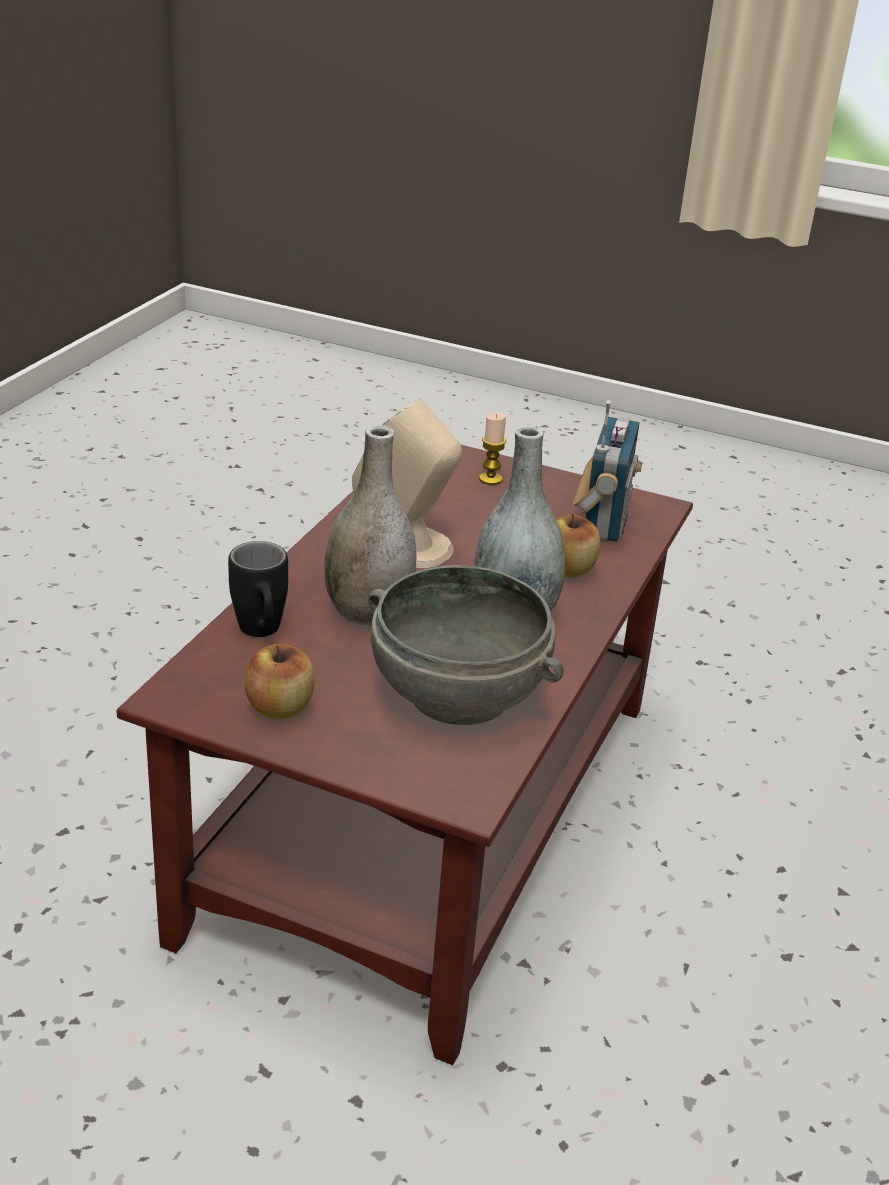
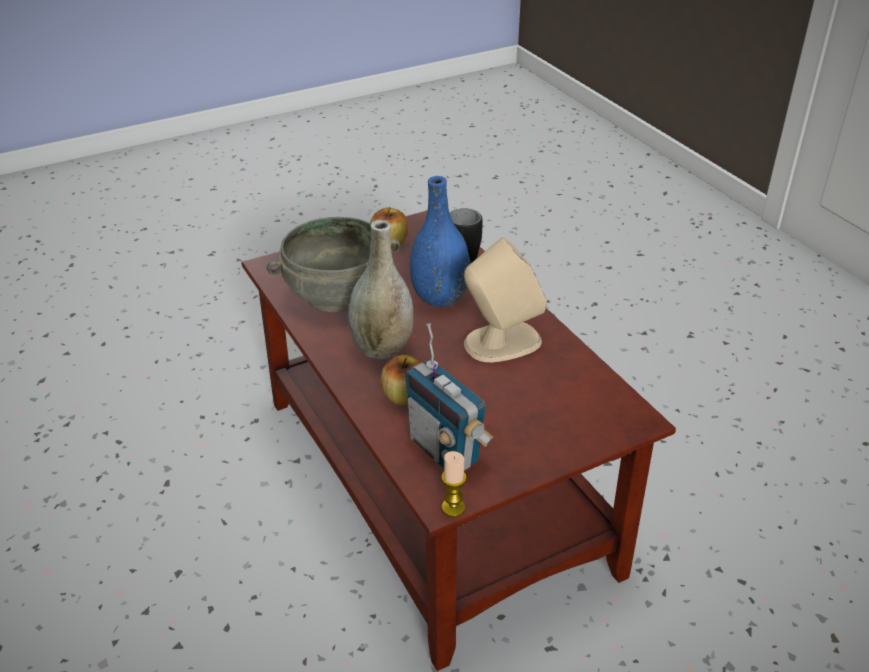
camera: 130 degrees right, 5 degrees up
grey vase [324,425,417,626] -> blue vase [410,176,470,307]
candle [479,413,506,485] -> candle moved to [441,451,467,517]

